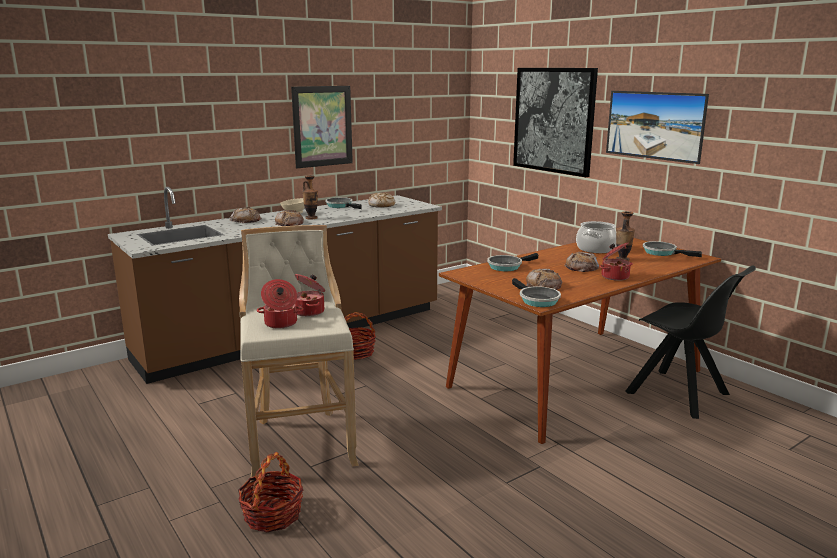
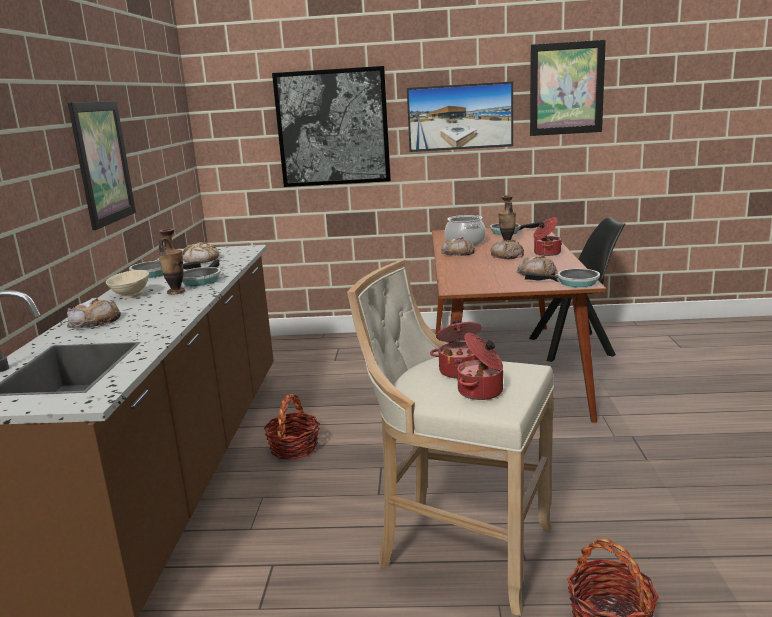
camera: 50 degrees left, 0 degrees up
bread [275,210,304,226] -> bread moved to [441,237,476,256]
frying pan [487,253,538,271] -> frying pan moved to [182,259,221,286]
none -> picture [530,40,606,136]

